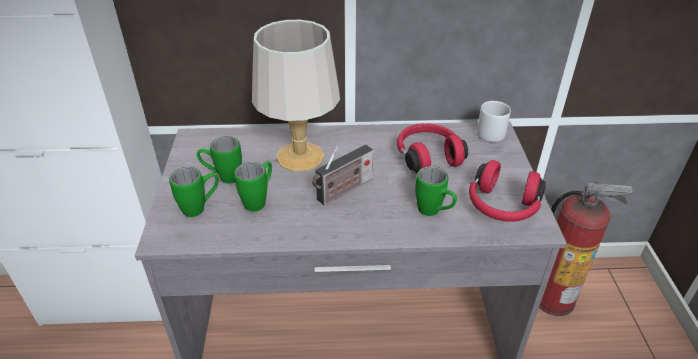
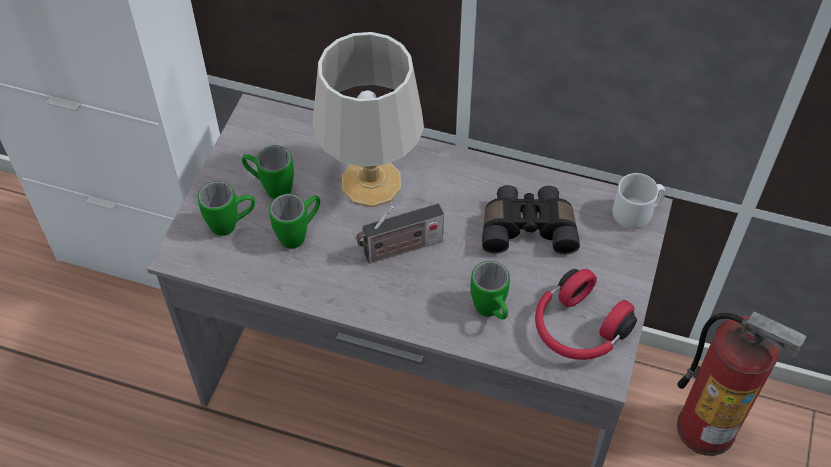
camera: 20 degrees right, 15 degrees up
red headphones [397,123,468,173] -> black binoculars [482,185,580,254]

